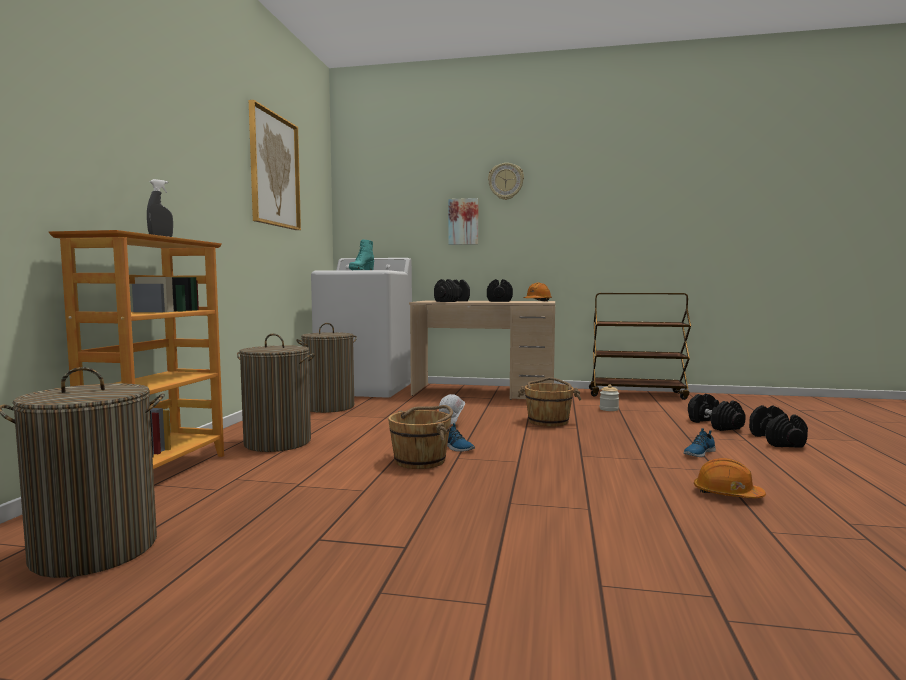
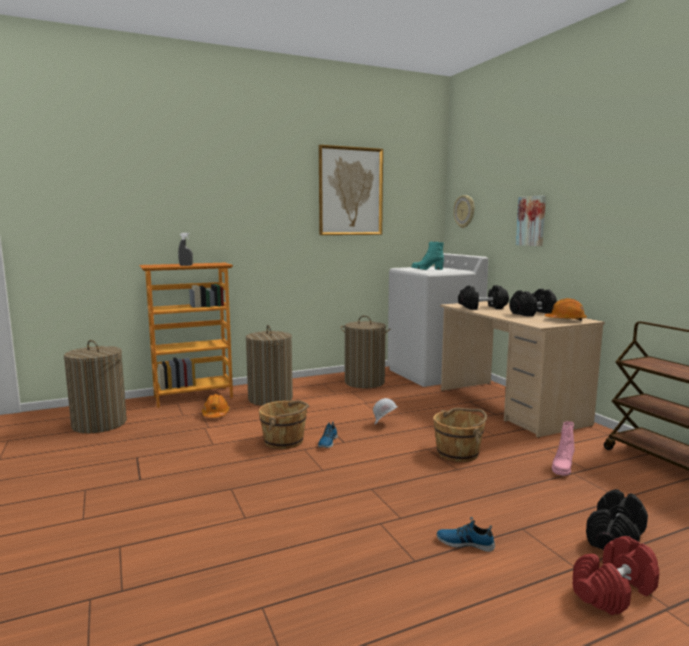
camera: 55 degrees right, 5 degrees up
wall clock [488,163,524,200] -> wall clock moved to [453,195,474,228]
jar [600,385,619,411] -> pink boot [552,421,575,476]
orange hard hat [694,458,766,498] -> orange hard hat moved to [202,394,230,418]
black dumbbell [749,405,808,447] -> red dumbbell [573,536,659,615]

